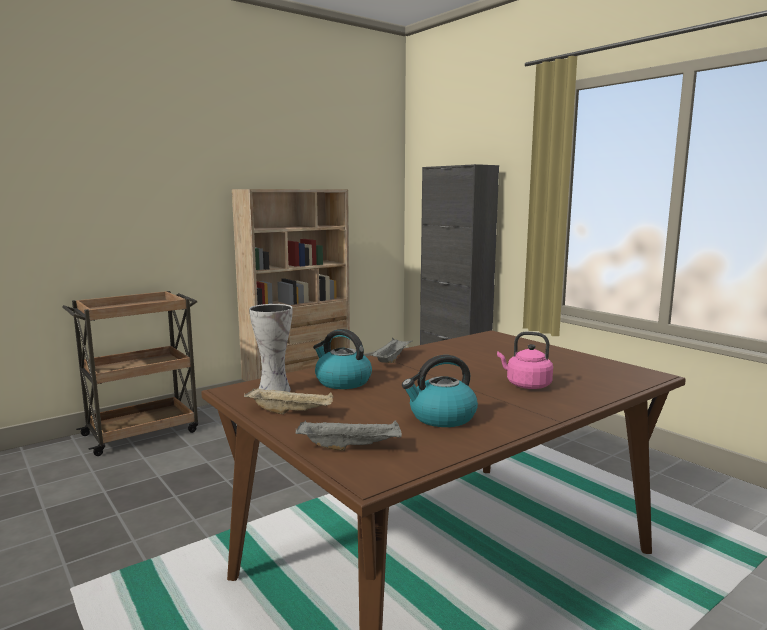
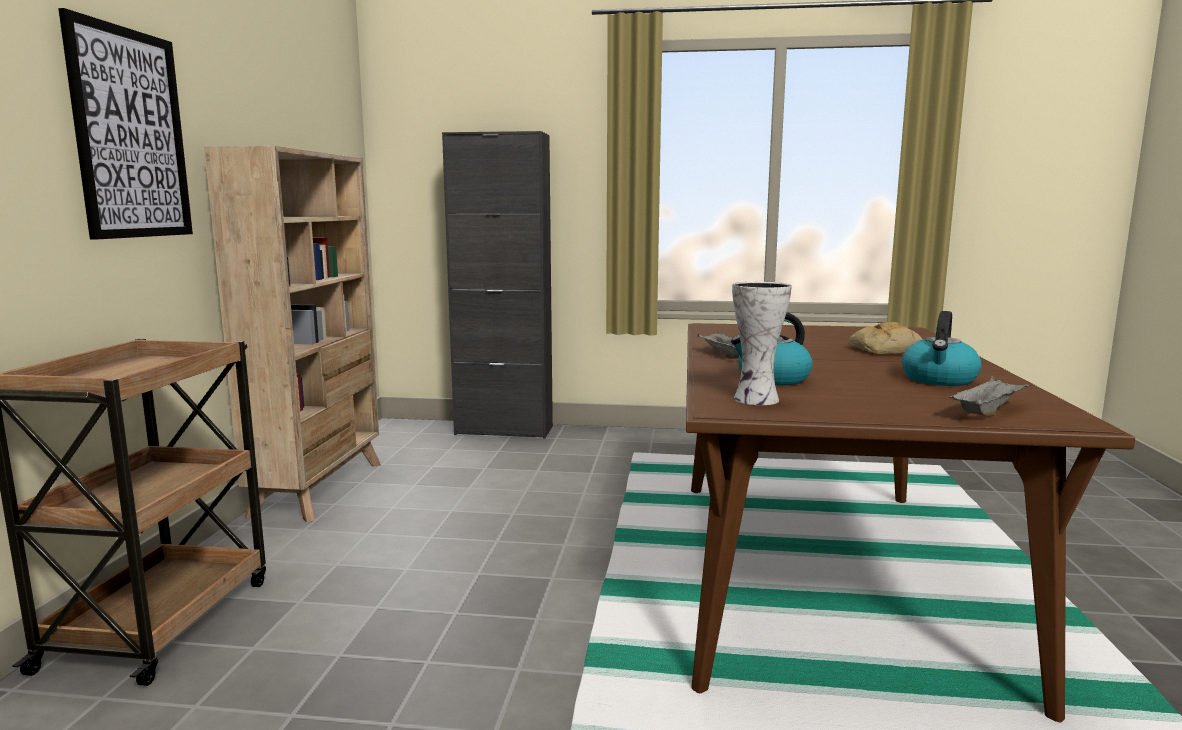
camera: 45 degrees left, 0 degrees up
beige tray [244,387,333,414] -> none
pink kettle [497,332,553,389] -> bread [849,322,923,354]
none -> picture [58,8,193,240]

